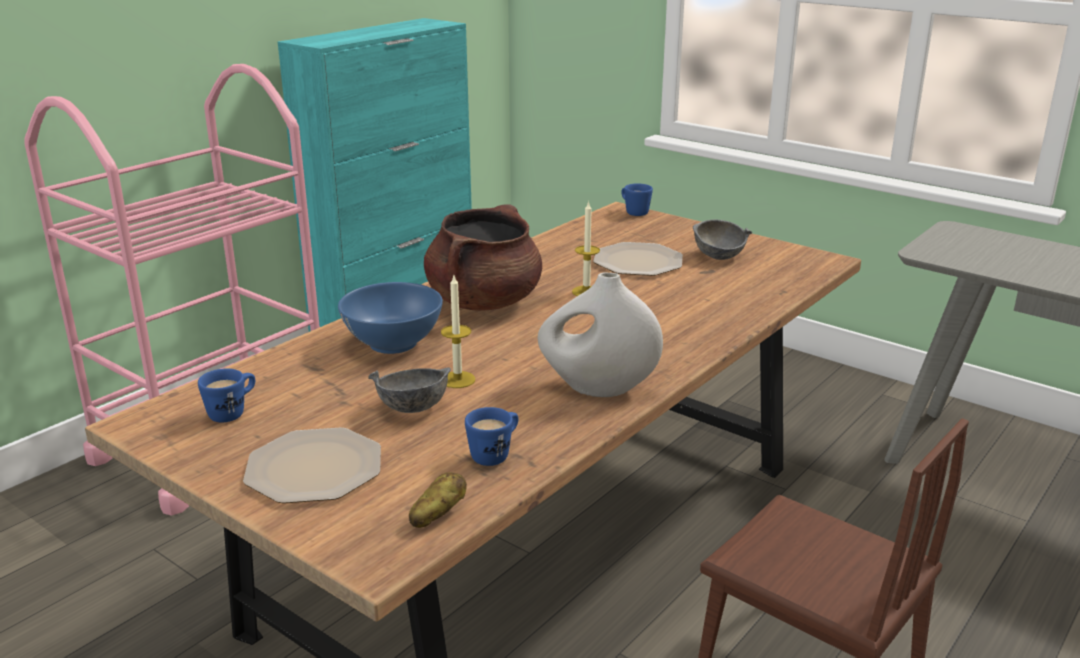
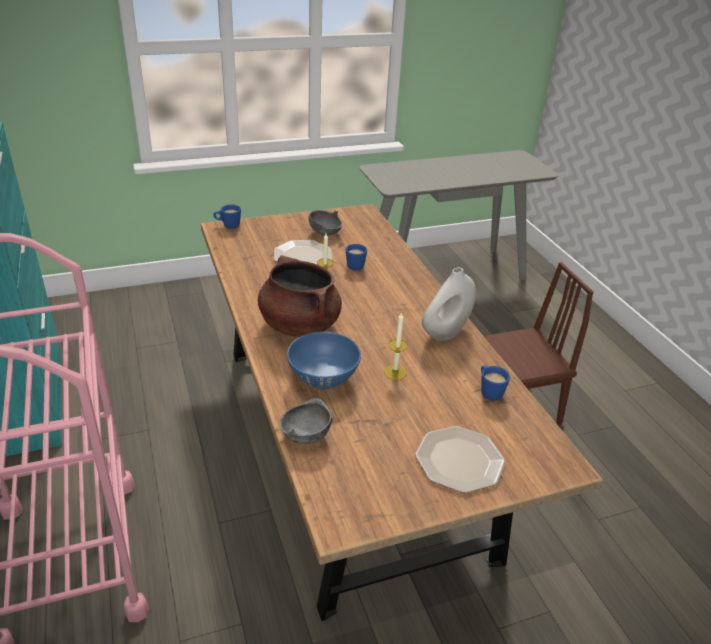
camera: 60 degrees left, 10 degrees up
blue mug [198,369,255,422] -> blue mug moved to [346,244,367,270]
grey bowl [368,367,451,413] -> grey bowl moved to [279,398,332,444]
potato [409,472,467,528] -> none

